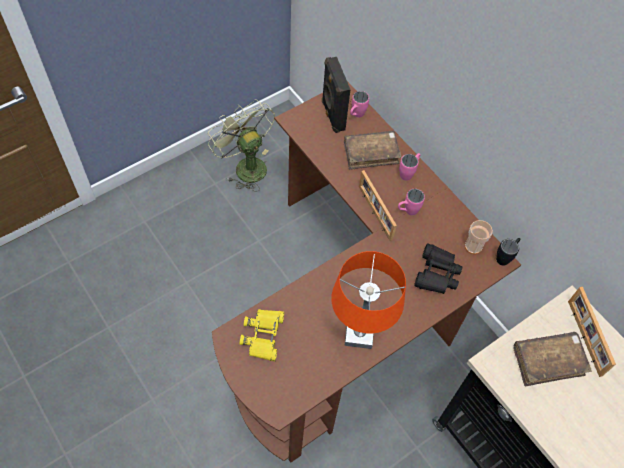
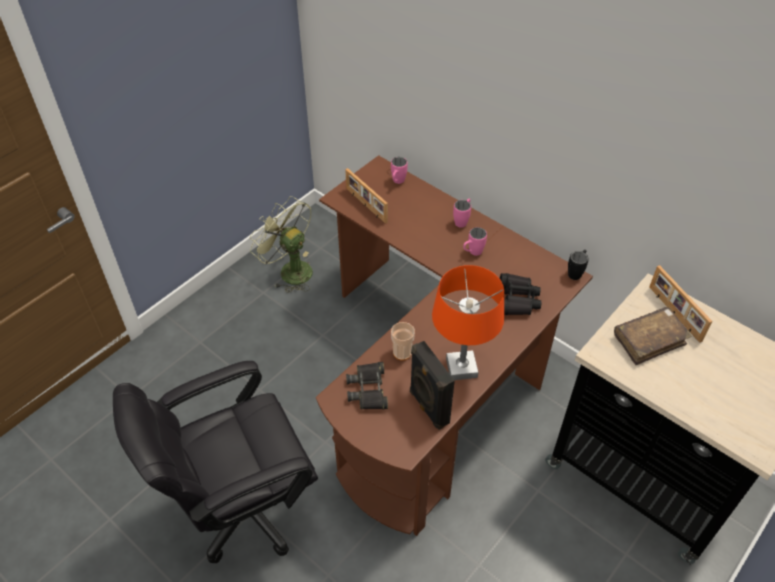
camera: 10 degrees left, 10 degrees down
yellow binoculars [240,309,284,361] -> black binoculars [346,362,388,409]
black speaker [322,57,351,133] -> black speaker moved to [410,341,455,430]
brown book [344,131,402,170] -> none
picture frame [359,170,397,241] -> picture frame moved to [345,168,388,224]
cup [465,220,493,254] -> cup moved to [391,322,415,361]
none -> black office chair [113,361,318,563]

